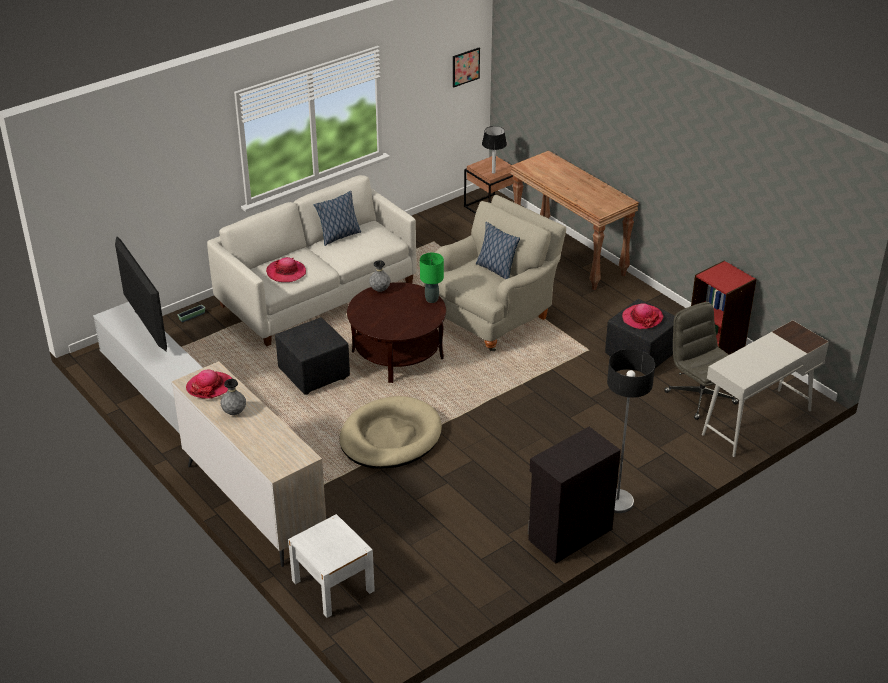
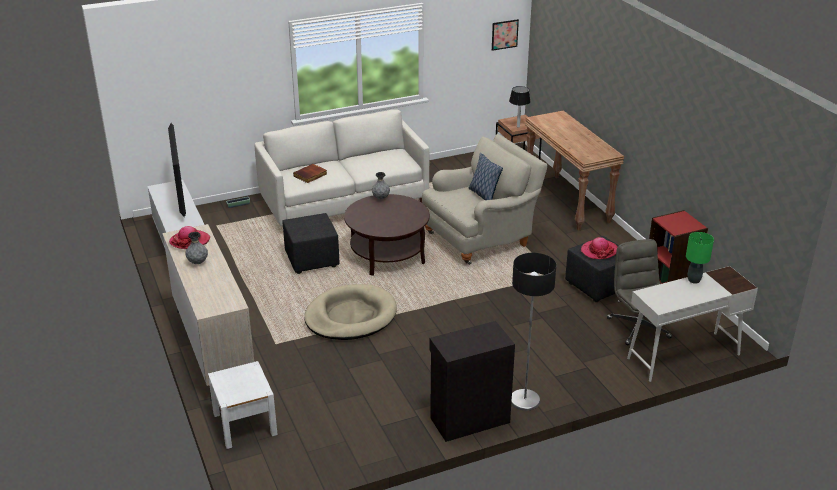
camera: 15 degrees right, 5 degrees down
hat [266,257,306,282] -> book [293,164,327,183]
pillow [314,191,361,246] -> none
green table lamp [420,253,444,303] -> green table lamp moved to [686,232,714,284]

